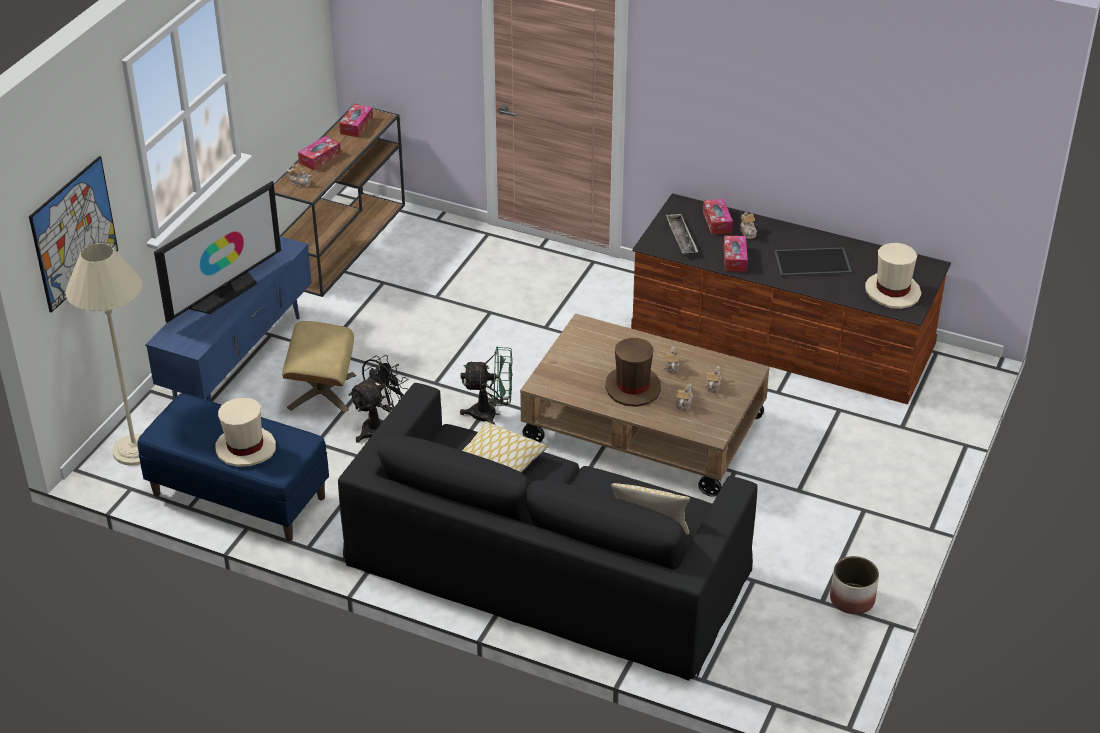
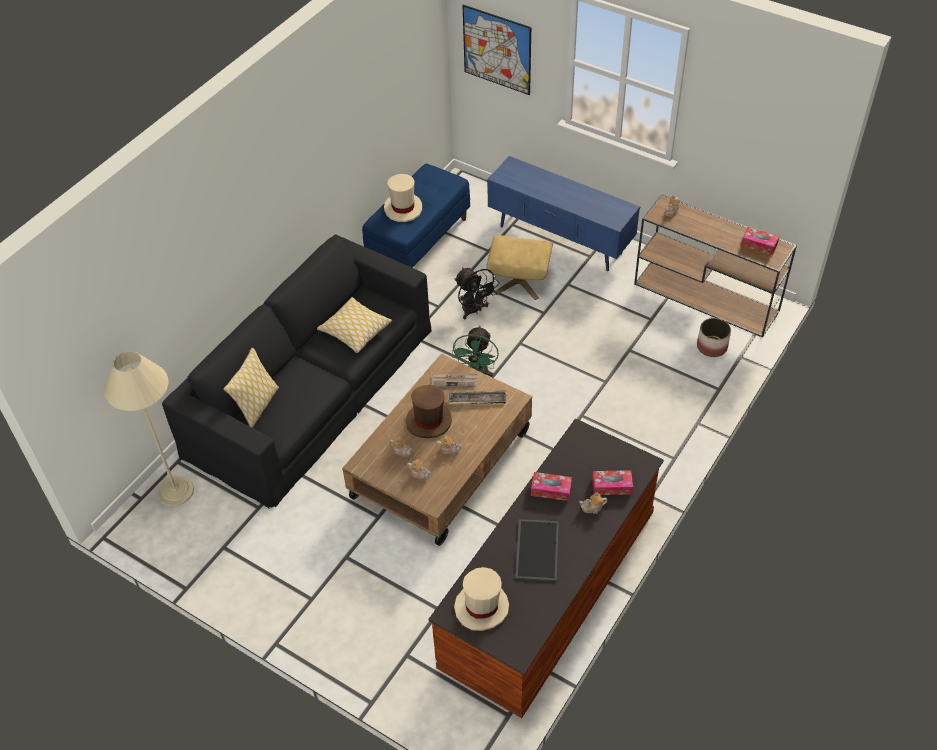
camera: 100 degrees right, 10 degrees up
beige floor lamp [65,243,142,465] -> beige floor lamp moved to [104,351,194,506]
television [154,181,281,323] -> none
tissue box [298,136,341,170] -> none
tray [666,214,698,255] -> tray moved to [448,390,507,404]
planter [830,556,879,614] -> planter moved to [697,318,731,357]
none -> newspaper [431,374,477,387]

